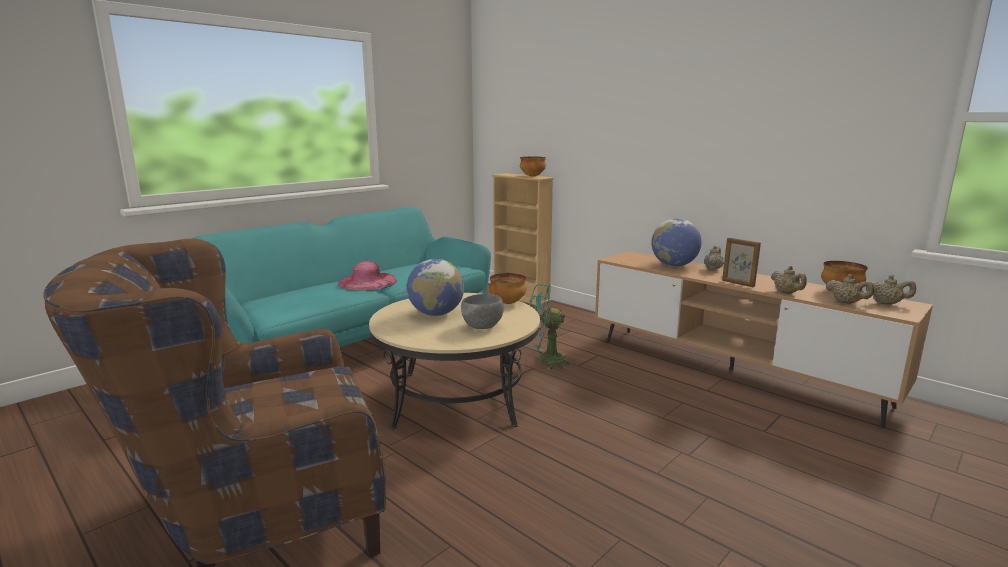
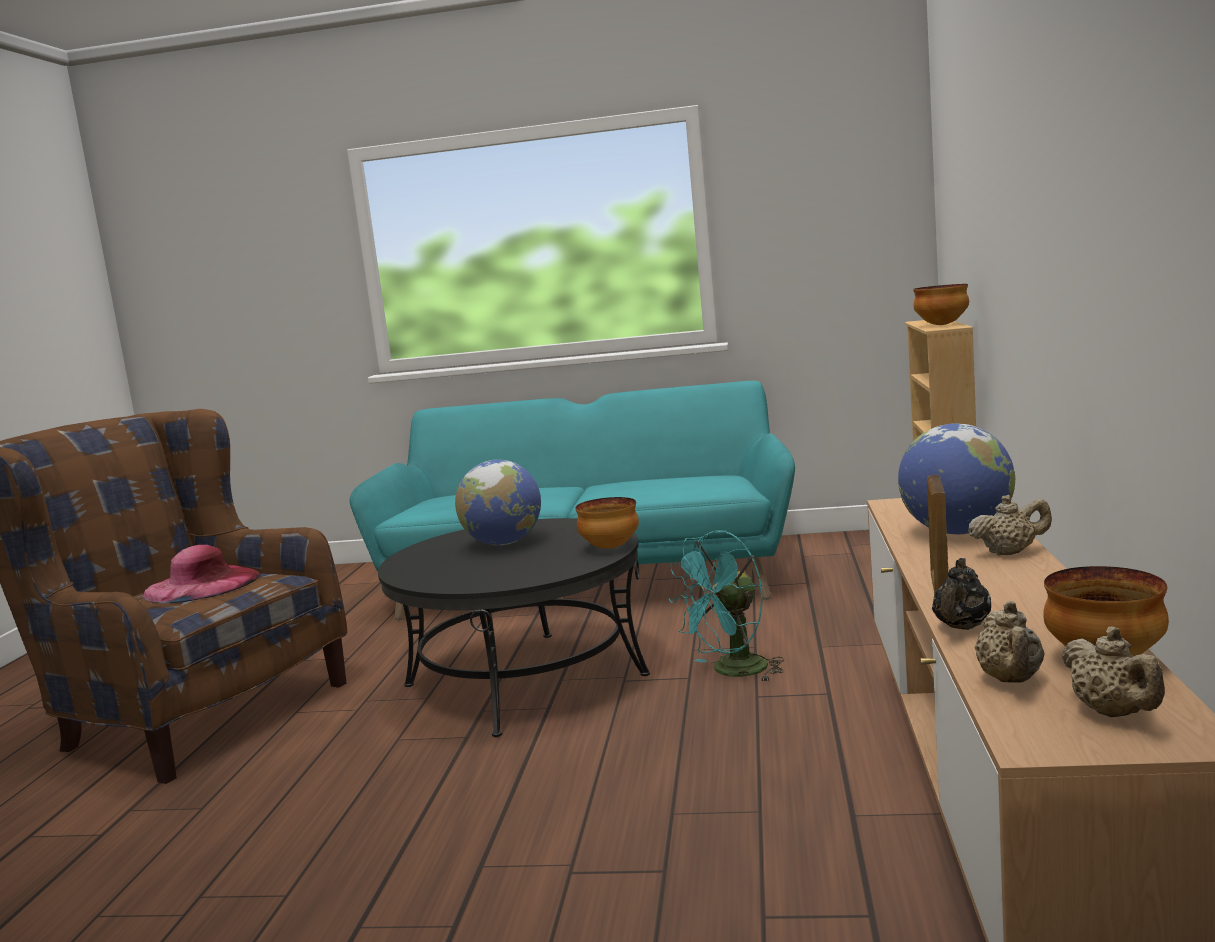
camera: 55 degrees right, 5 degrees down
pink hat [338,261,397,291] -> pink hat moved to [143,545,261,603]
beige coffee table [369,293,540,429] -> black coffee table [378,518,650,737]
grey bowl [461,294,504,329] -> none
turquoise fan [526,284,575,370] -> turquoise fan turned 90 degrees counterclockwise [668,530,784,682]
beige teapot [771,266,807,294] -> black teapot [932,558,991,630]

